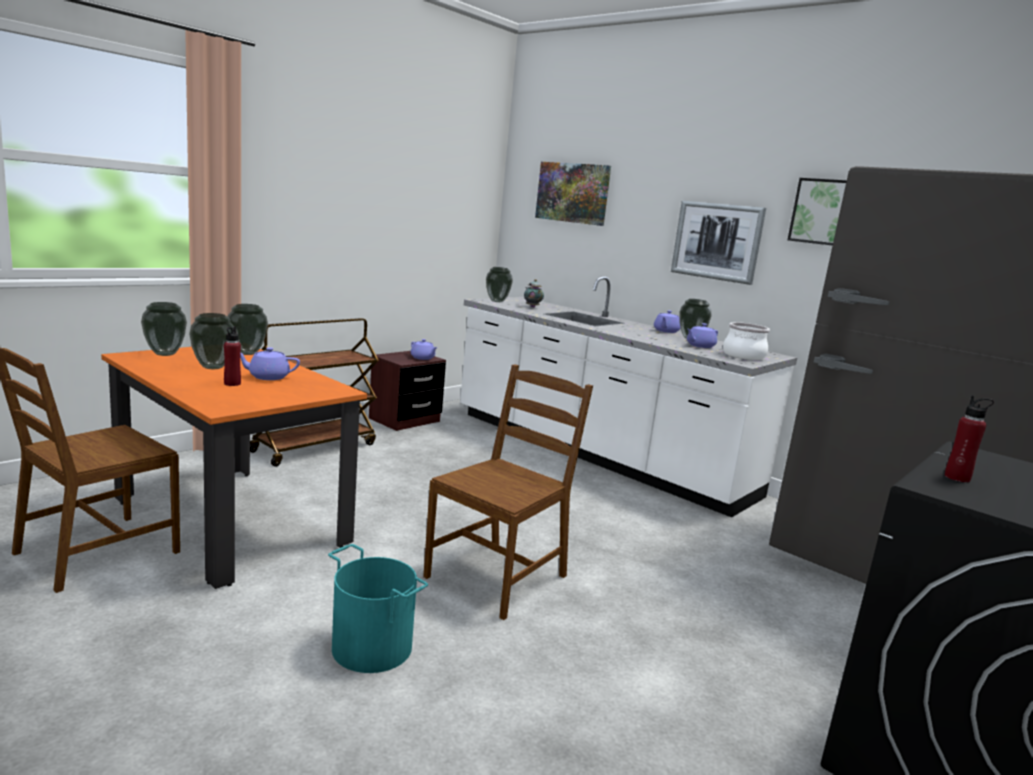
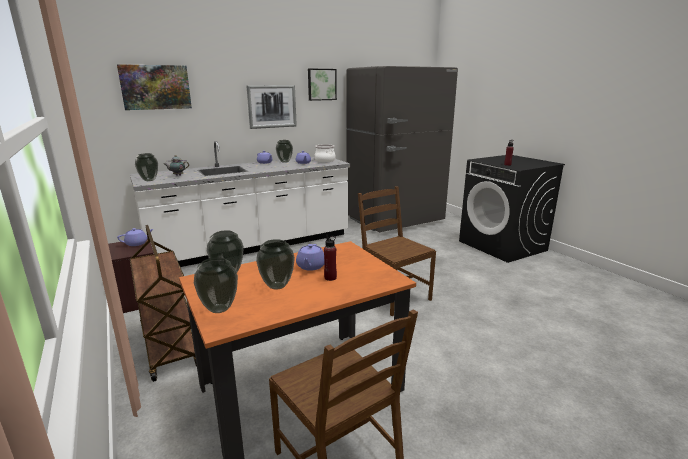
camera: 70 degrees left, 5 degrees up
turquoise bucket [328,544,428,673] -> none

